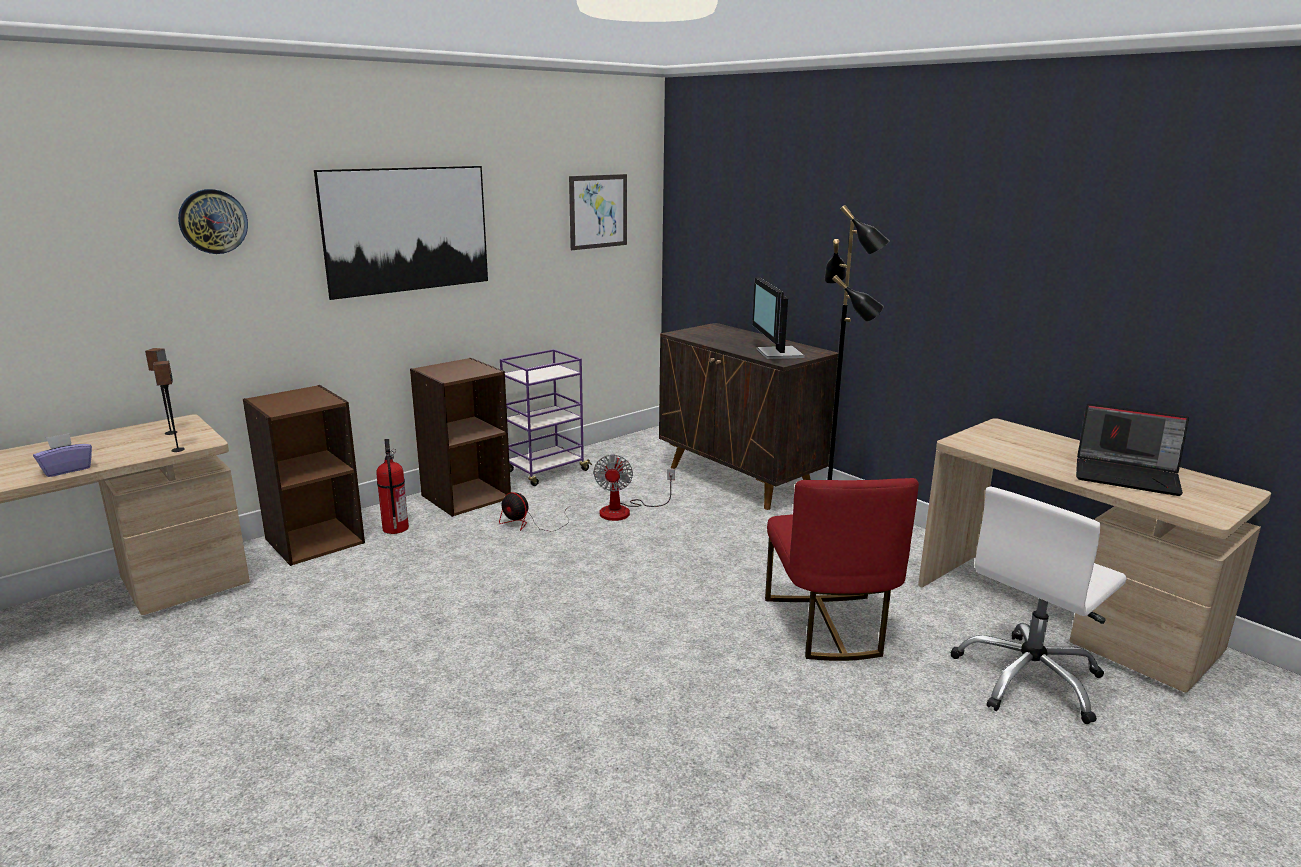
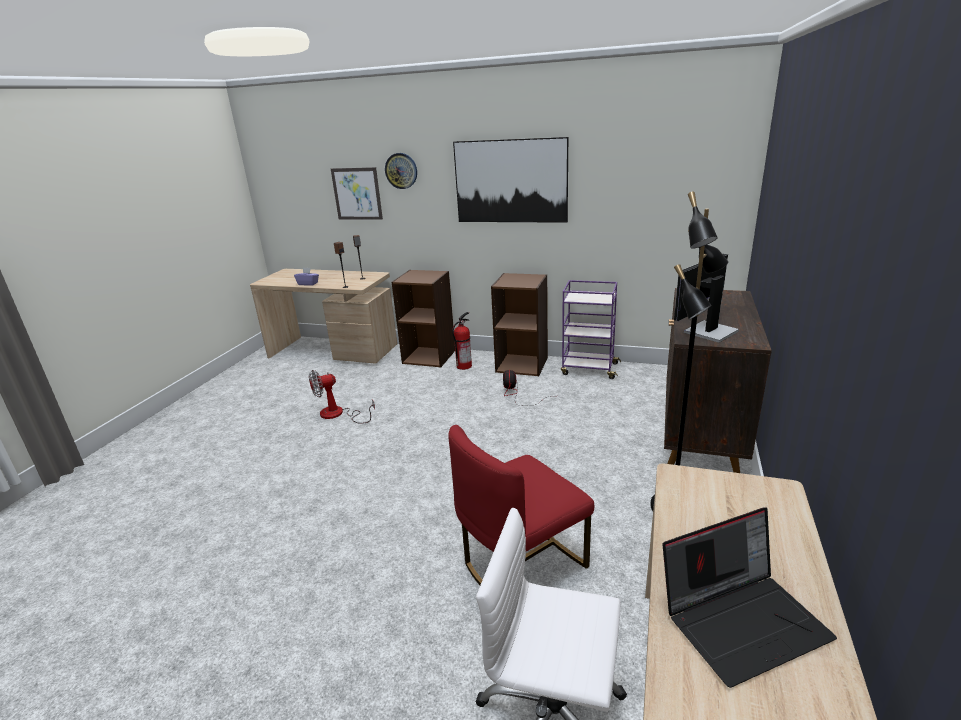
camera: 60 degrees right, 5 degrees up
picture [569,174,627,250] -> picture moved to [331,167,383,220]
fan [593,454,675,521] -> fan moved to [309,370,375,424]
laptop [1076,404,1189,496] -> laptop turned 105 degrees counterclockwise [663,507,837,688]

